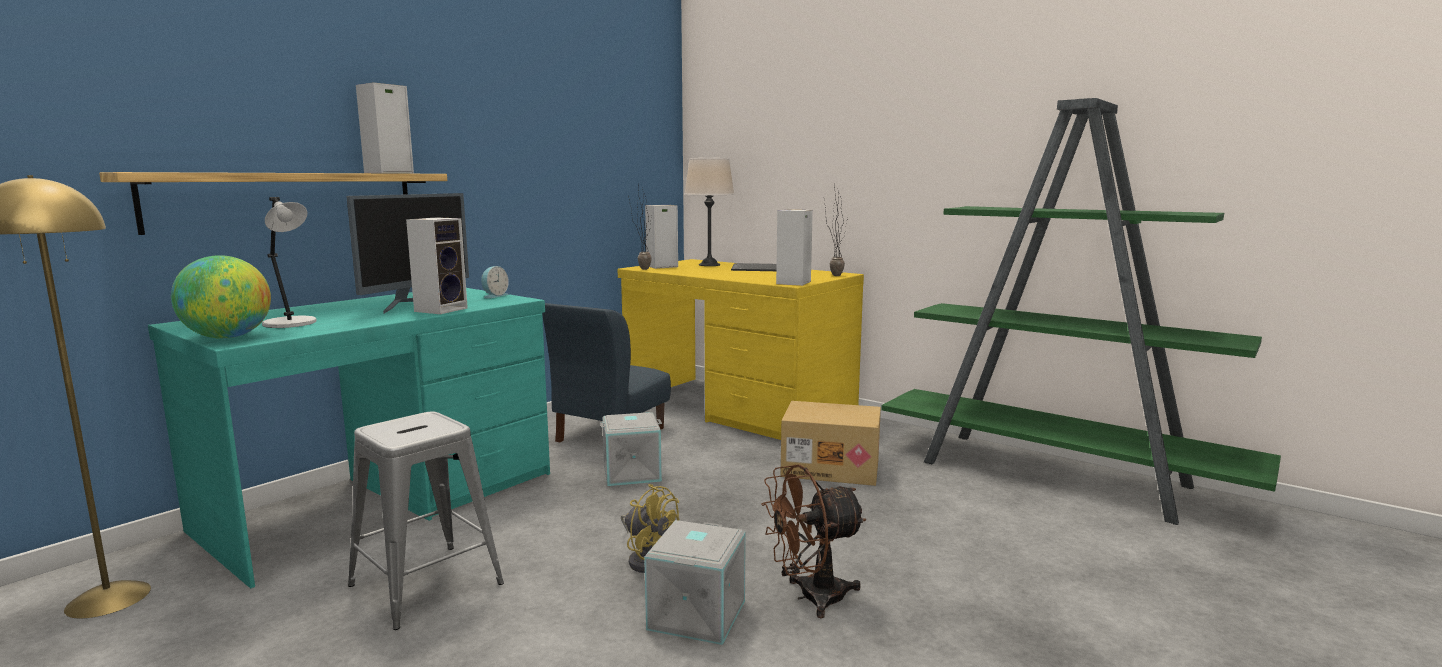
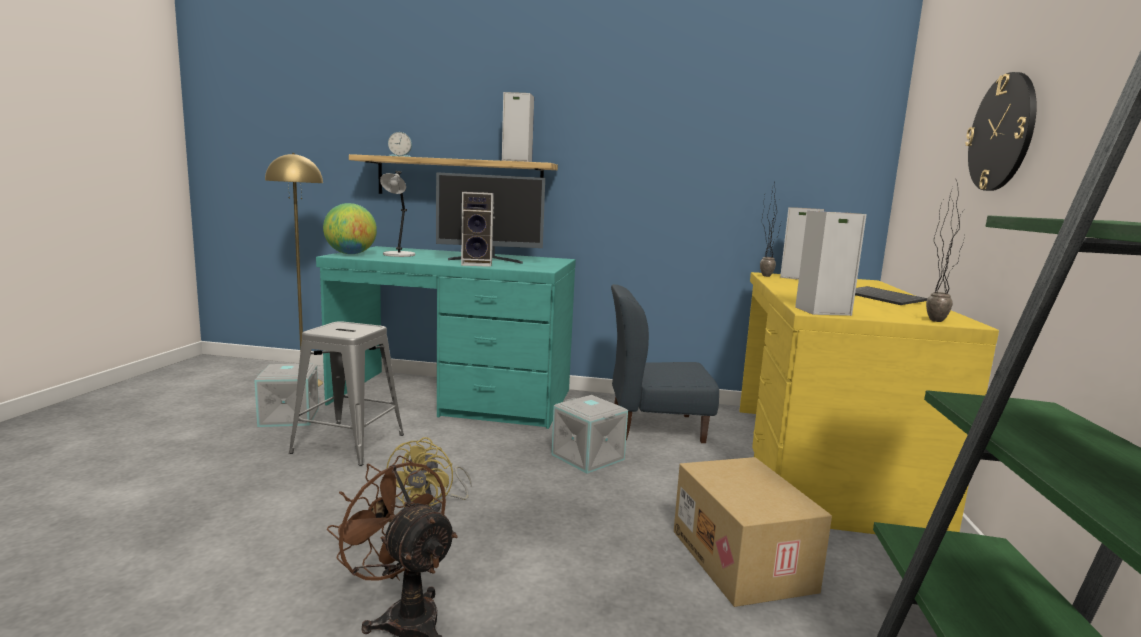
camera: 60 degrees right, 0 degrees up
alarm clock [481,266,509,299] -> alarm clock moved to [388,132,412,157]
grey storage box [644,520,746,645] -> grey storage box moved to [254,364,319,427]
beige table lamp [684,158,734,266] -> none
none -> wall clock [965,72,1037,191]

